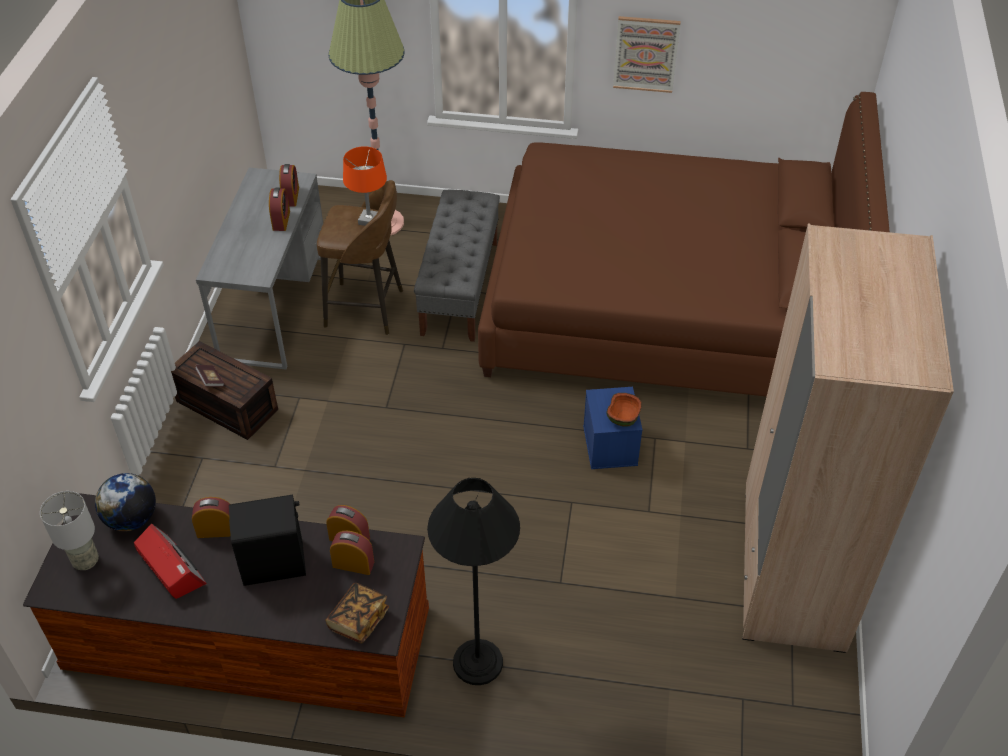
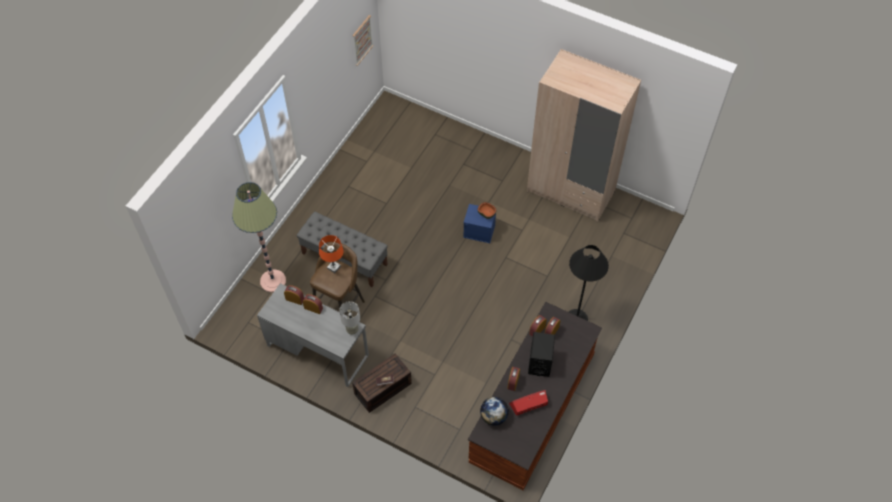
camera: 70 degrees left, 10 degrees up
grey table lamp [40,491,99,570] -> grey table lamp moved to [339,301,360,334]
book [325,583,389,643] -> none
brown bed [478,92,890,397] -> none
picture [613,16,681,93] -> picture moved to [352,15,374,66]

